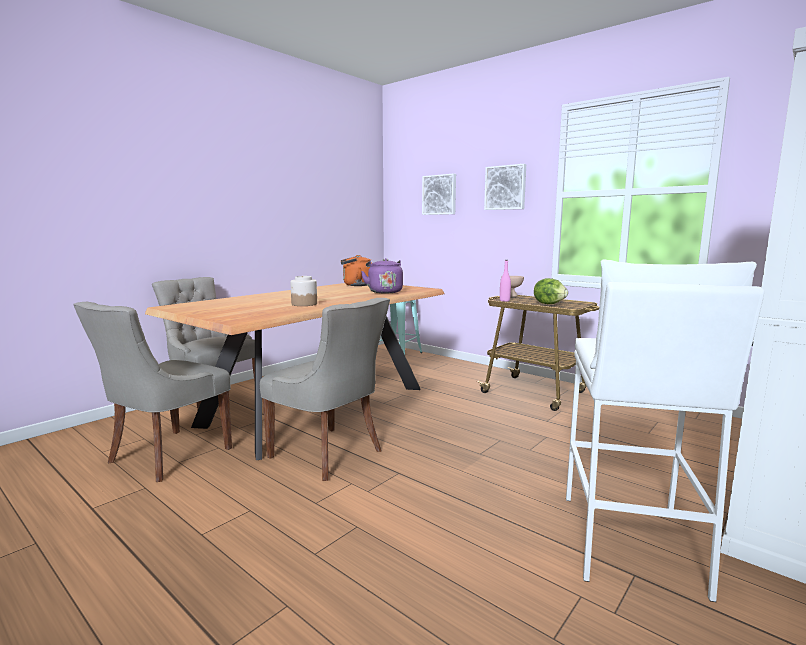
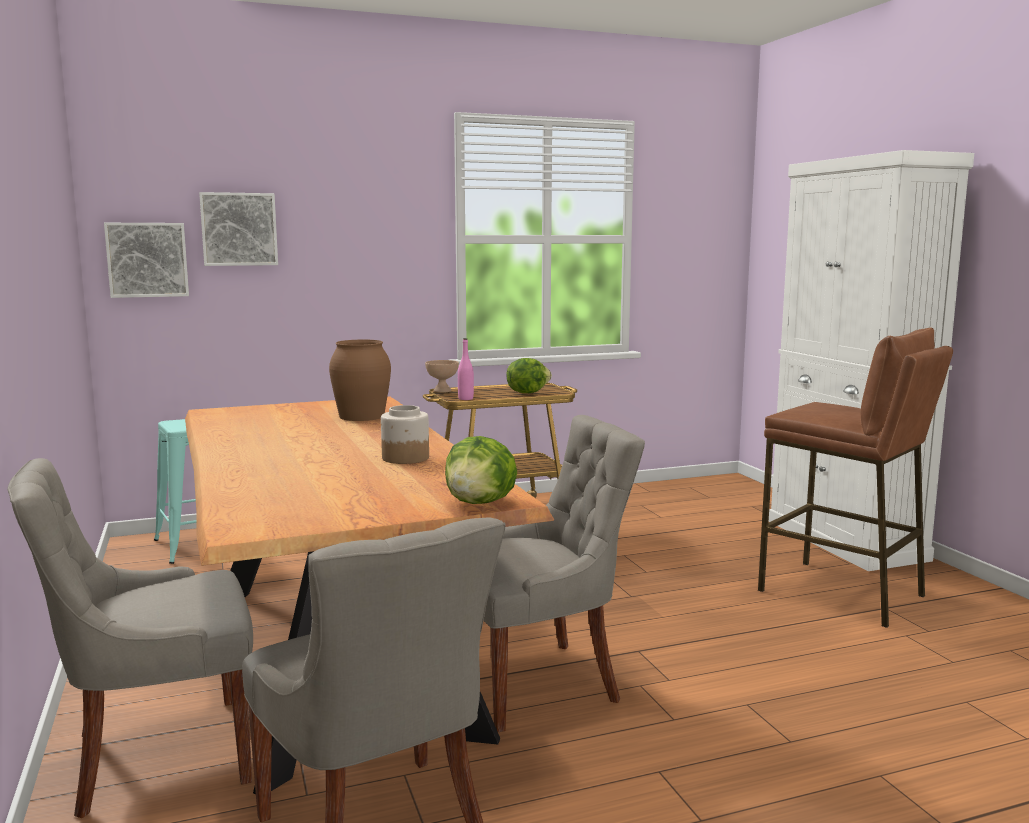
camera: 60 degrees left, 0 degrees up
orange kettle [341,255,372,286] -> none
purple kettle [361,258,403,293] -> brown vase [329,340,391,421]
picture [484,164,526,210] -> picture moved to [104,223,189,298]
white stool [566,259,764,602] -> brown stool [758,327,953,628]
none -> lettuce [445,436,517,504]

